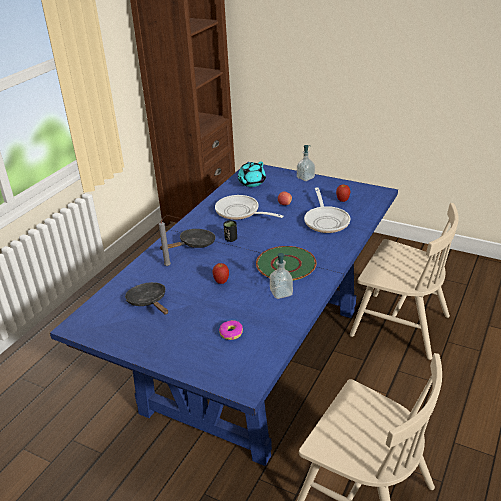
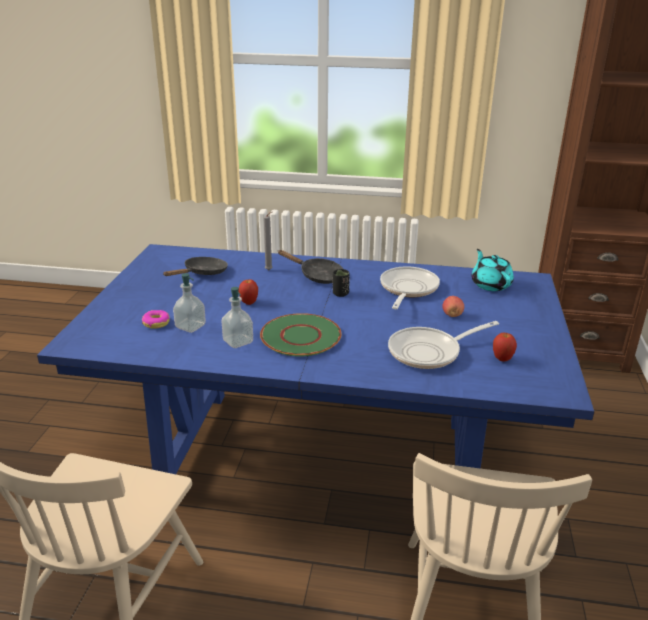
camera: 70 degrees right, 5 degrees down
turquoise teapot [238,162,266,187] -> turquoise teapot turned 60 degrees clockwise [471,249,514,291]
soap dispenser [297,145,315,181] -> soap dispenser moved to [173,273,206,333]

